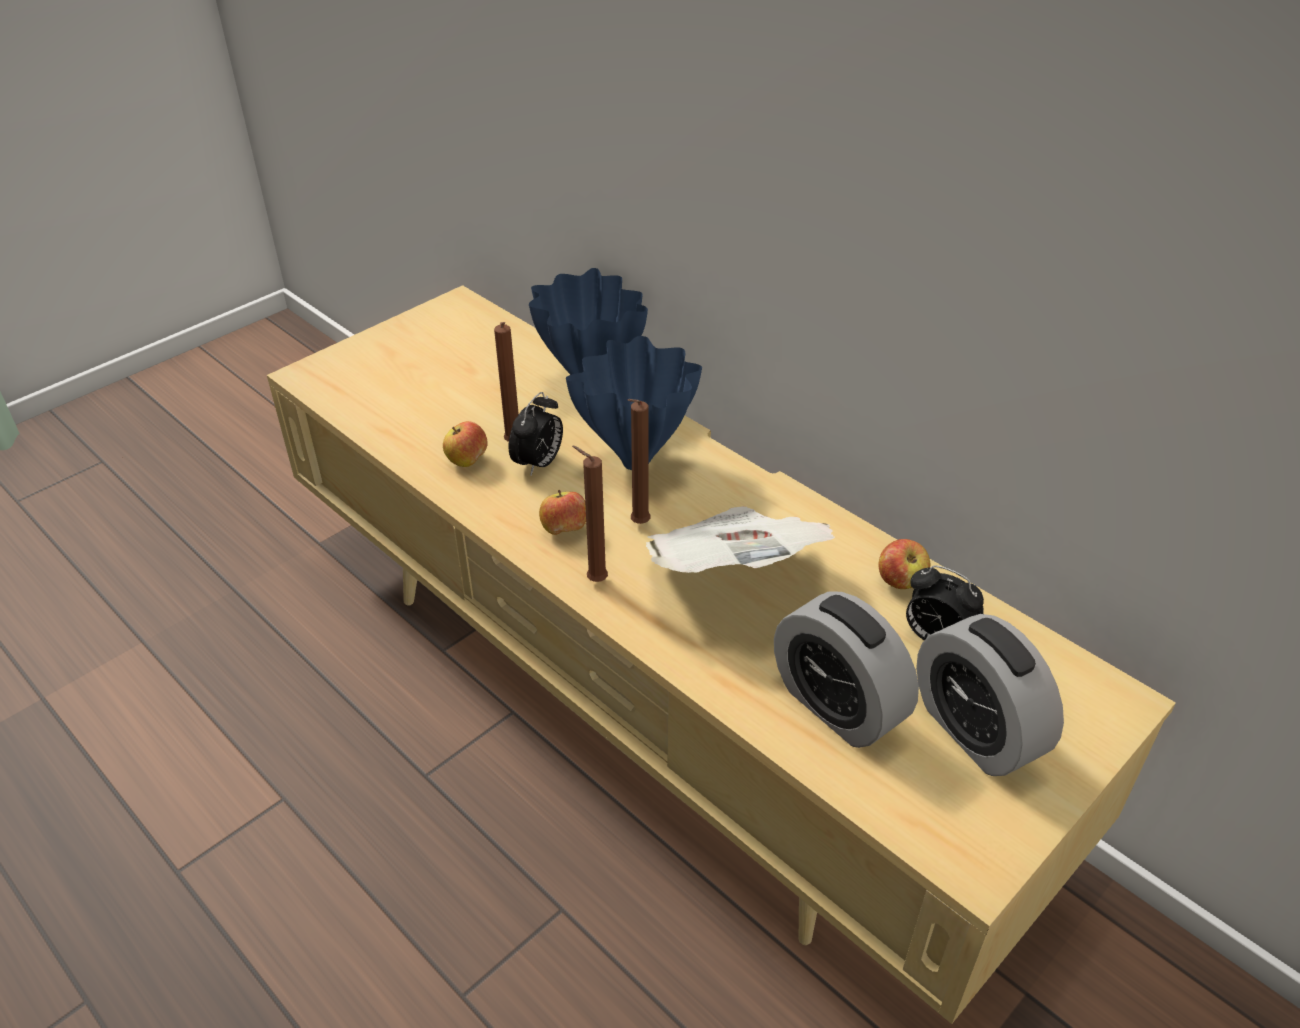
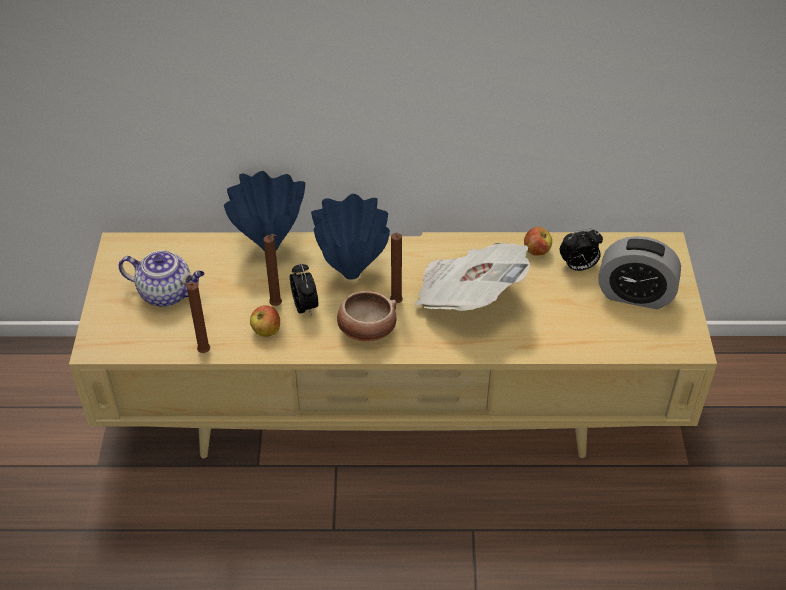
camera: 45 degrees left, 5 degrees up
apple [539,490,586,535] -> bowl [337,291,396,341]
brown candle [572,446,608,582] -> brown candle moved to [180,282,210,353]
alarm clock [774,591,919,748] -> none
none -> teapot [118,250,205,307]

